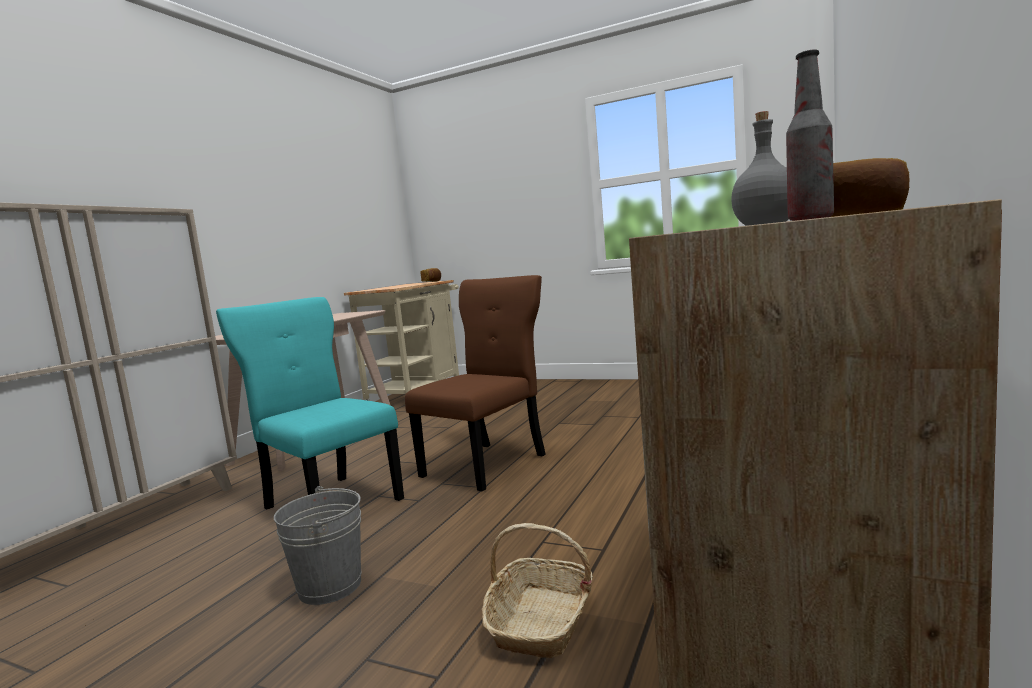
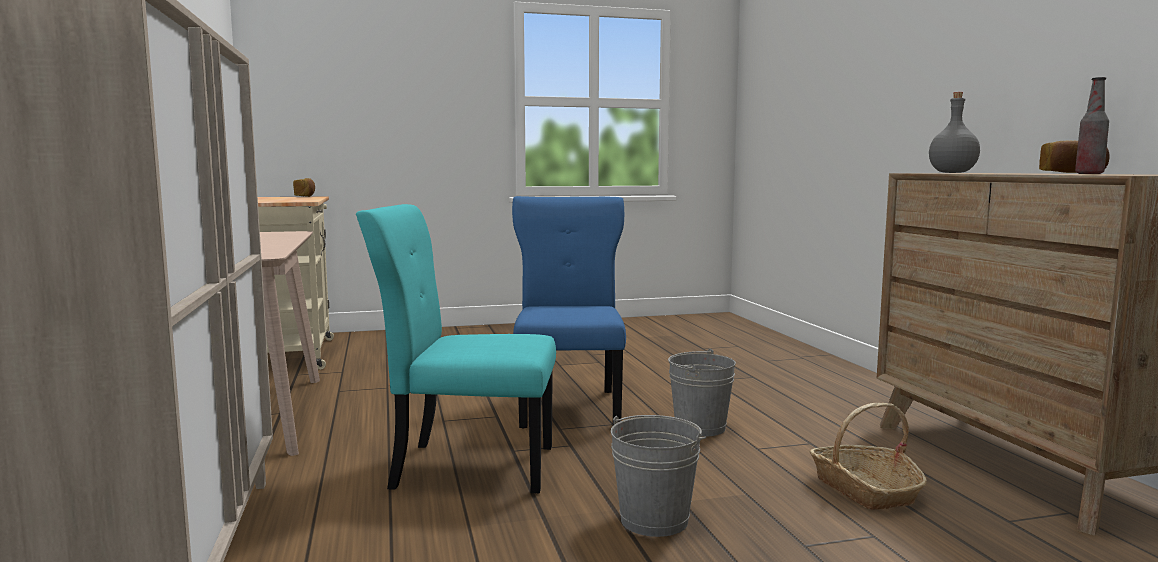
camera: 40 degrees left, 0 degrees up
brown chair [405,275,546,491] -> blue chair [512,196,626,428]
none -> grey bucket [668,349,736,437]

